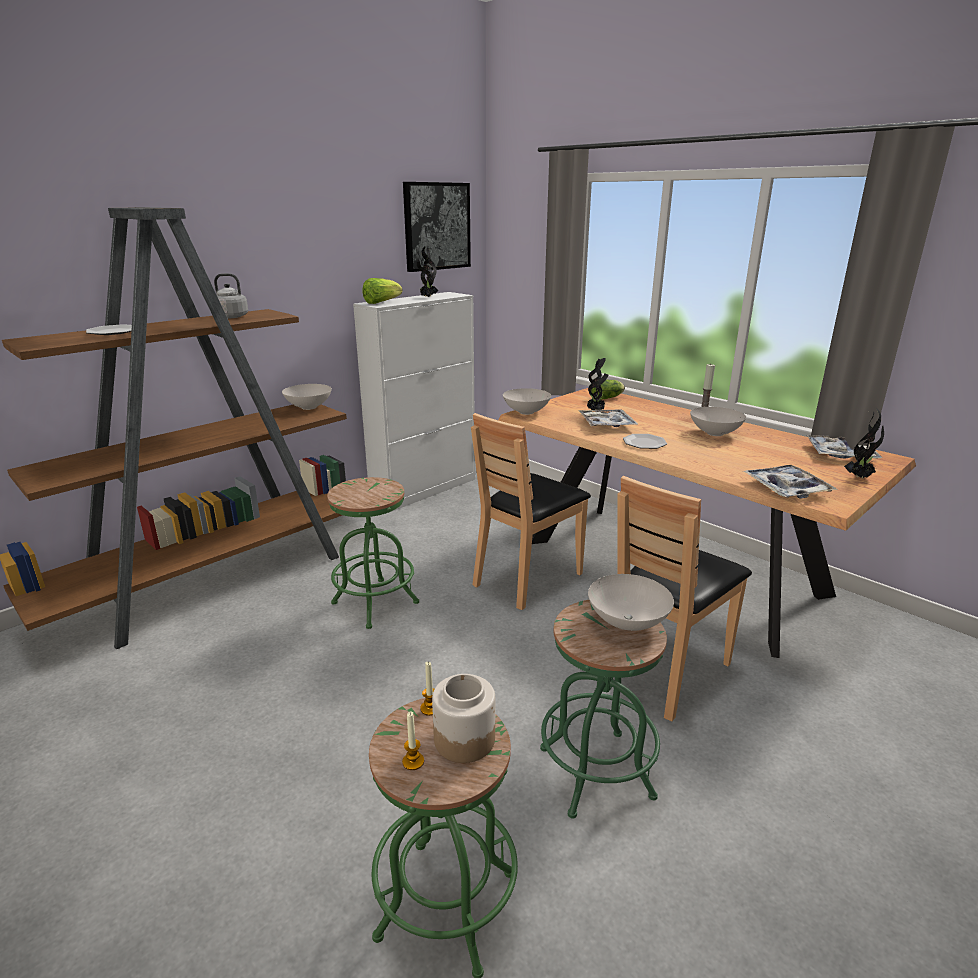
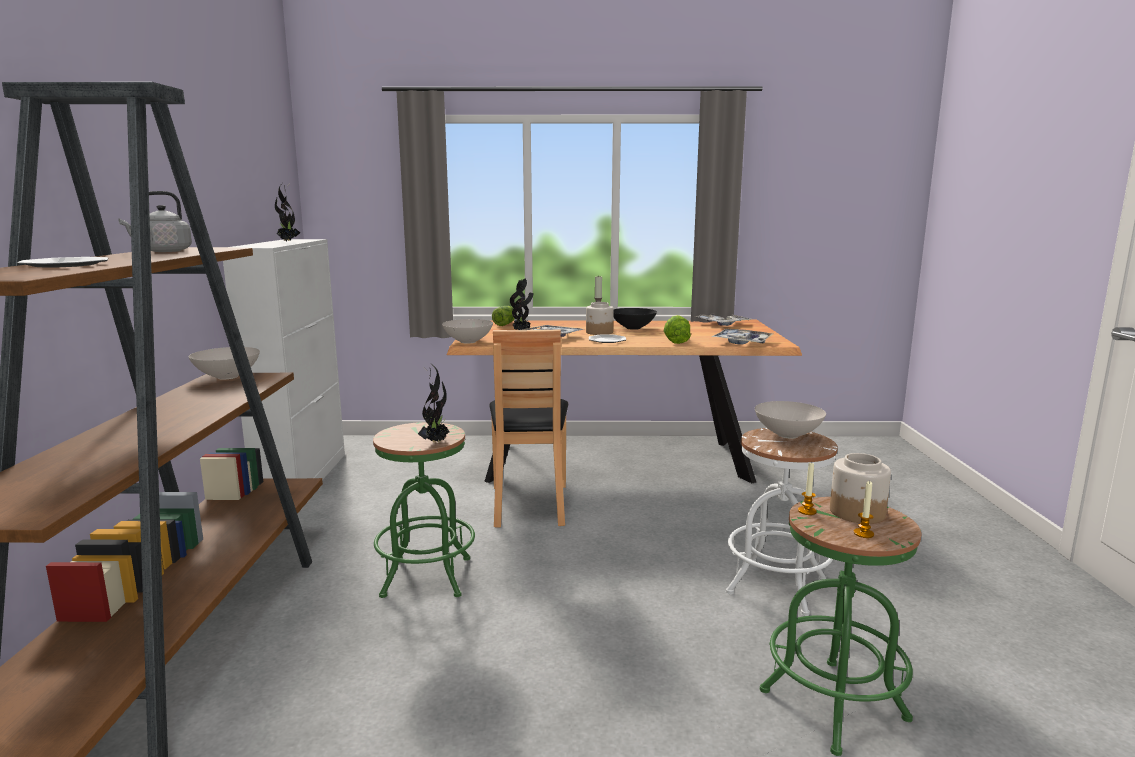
camera: 45 degrees left, 10 degrees down
lettuce [363,278,403,304] -> lettuce moved to [664,315,691,344]
picture [403,182,471,272] -> none
green stool [540,600,667,819] -> white stool [726,428,838,616]
brown chair [617,476,752,721] -> none
white bowl [690,407,746,436] -> black bowl [613,308,657,330]
potted plant [844,408,884,479] -> potted plant moved to [418,365,450,443]
none -> jar [586,302,614,335]

